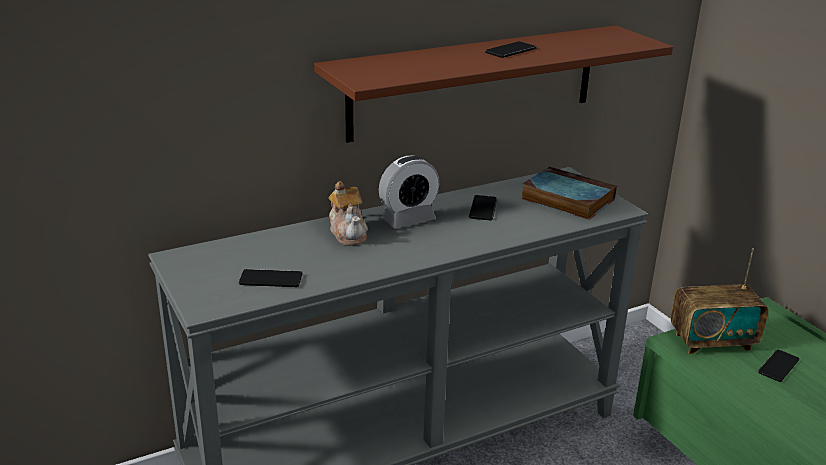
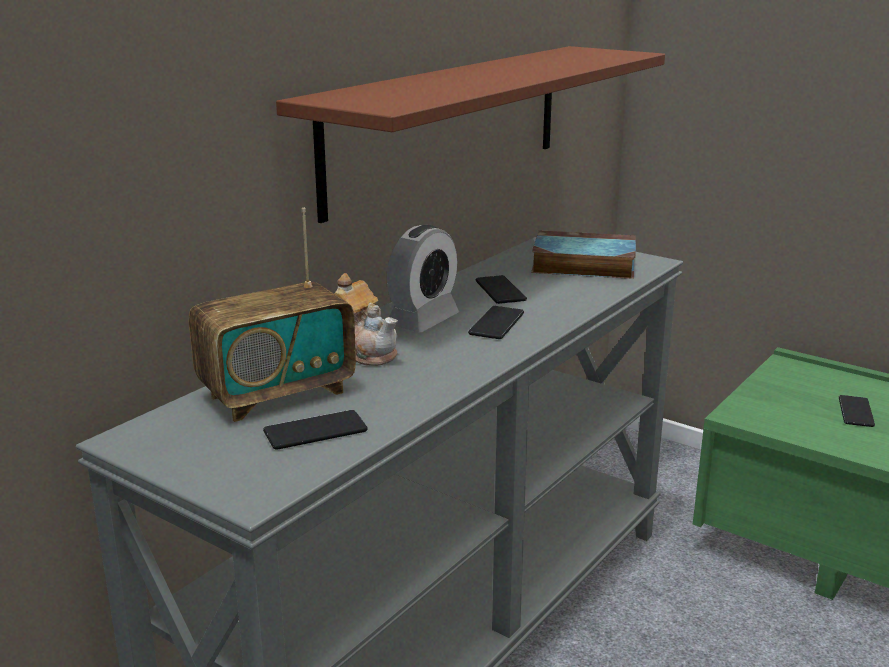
camera: 25 degrees left, 5 degrees down
phone [485,41,537,58] -> phone moved to [468,306,524,339]
radio [671,248,768,354] -> radio moved to [189,208,356,422]

